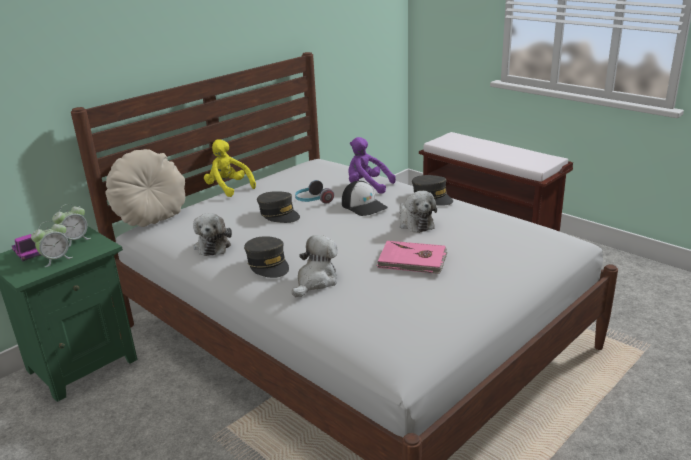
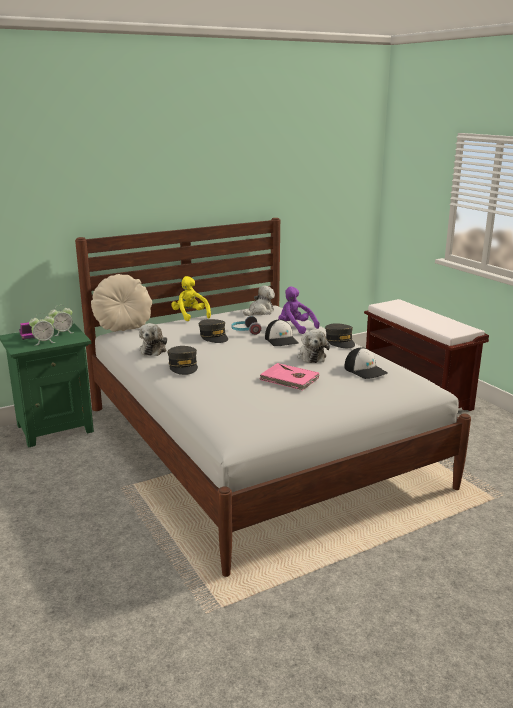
camera: 15 degrees right, 5 degrees down
plush toy [292,235,338,297] -> plush toy moved to [243,285,275,316]
none -> cap [344,347,388,379]

